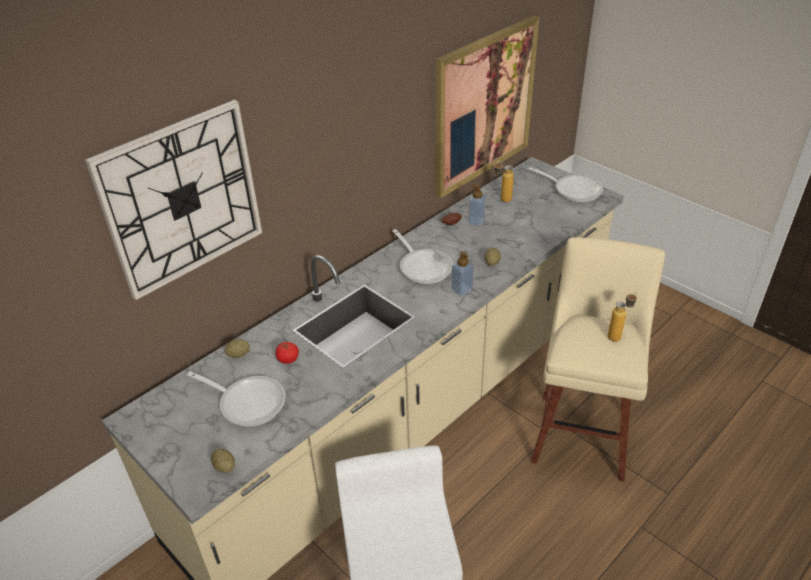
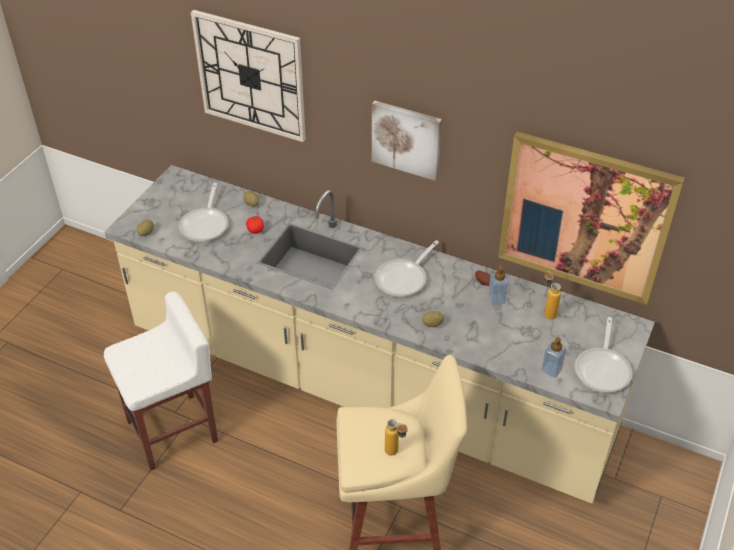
camera: 70 degrees right, 5 degrees up
soap dispenser [451,252,474,296] -> soap dispenser moved to [541,337,566,378]
none -> picture [372,101,442,181]

